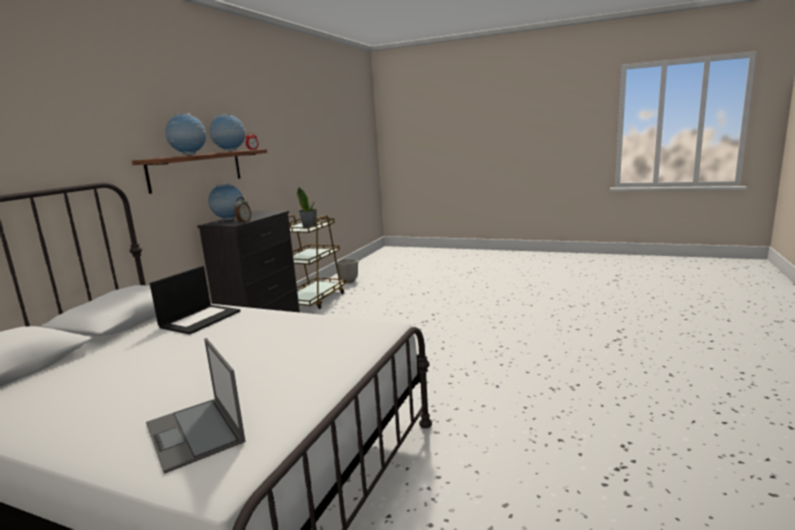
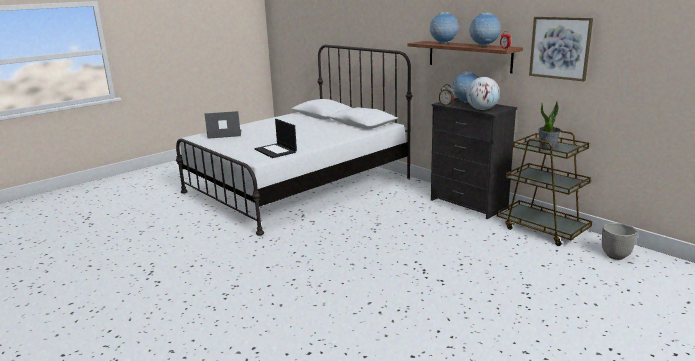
camera: 115 degrees right, 5 degrees up
laptop [150,266,240,335] -> laptop moved to [254,119,297,158]
none -> globe [466,77,500,110]
none -> picture [529,17,593,81]

